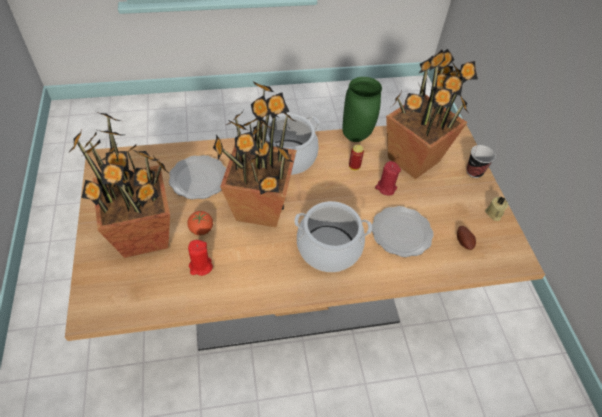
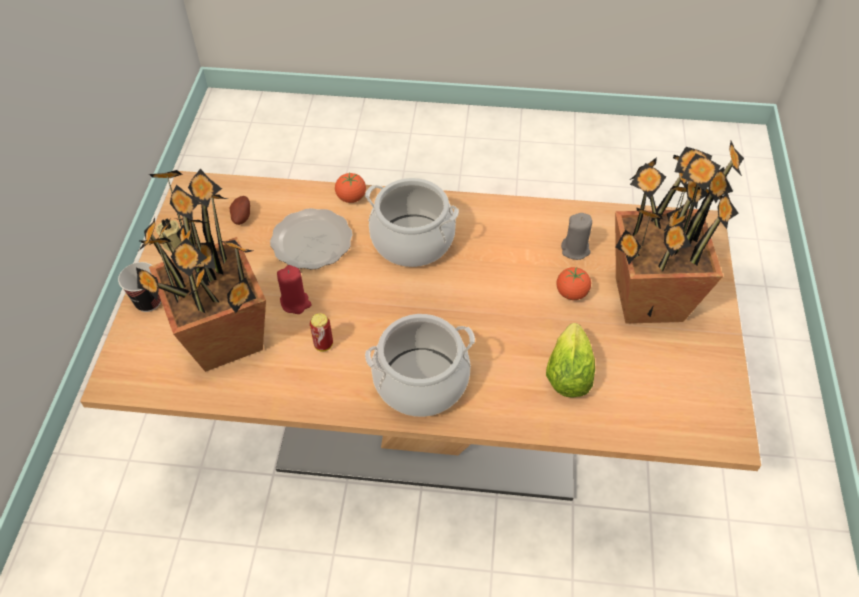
camera: 160 degrees left, 0 degrees up
plate [169,155,226,200] -> lettuce [546,323,595,397]
red candle [188,240,213,276] -> grey candle [561,213,592,260]
potted plant [213,82,297,227] -> none
green vase [342,77,382,142] -> none
none -> tomato [335,172,366,203]

